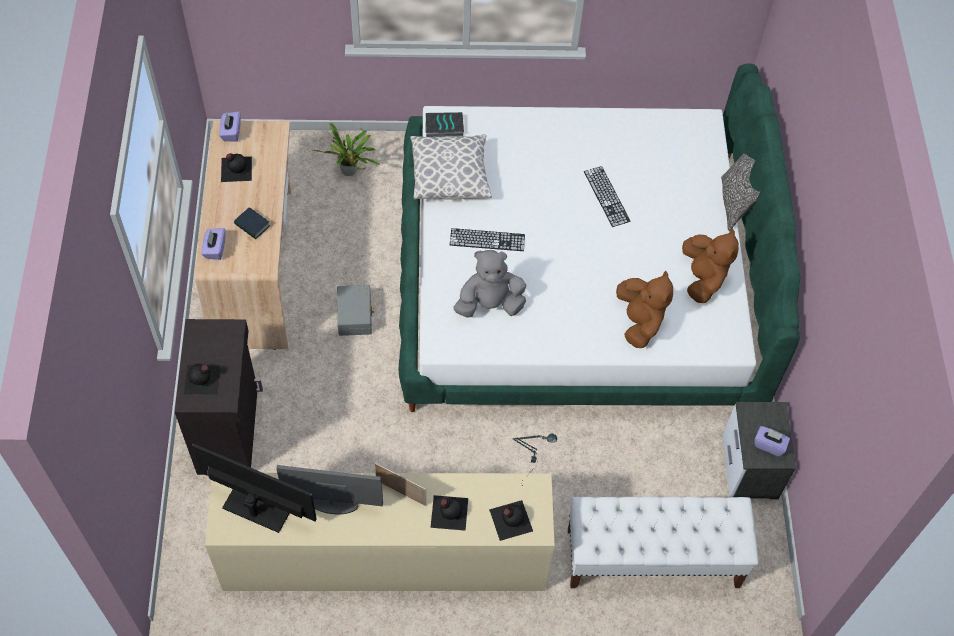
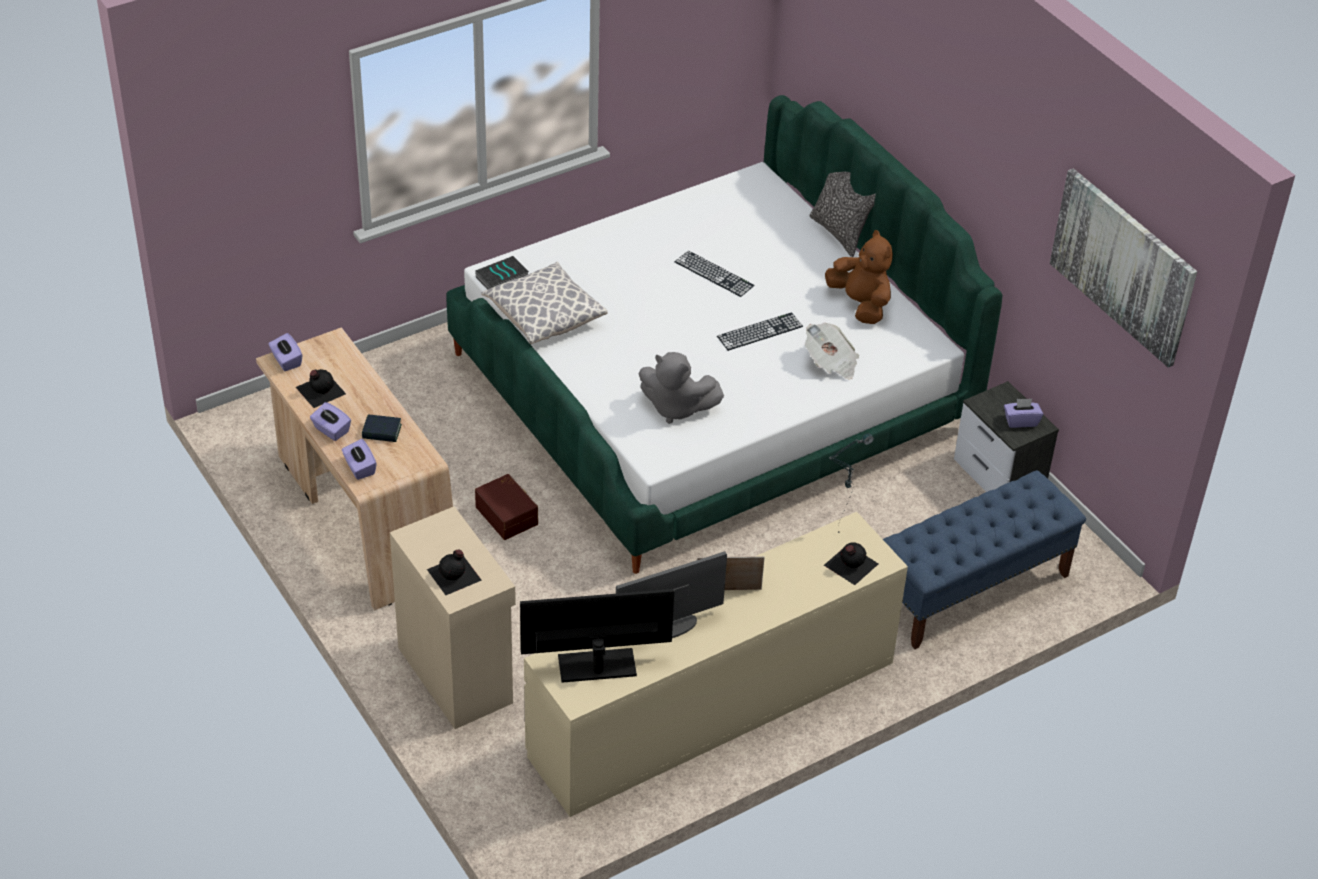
camera: 30 degrees left, 15 degrees down
black cabinet [175,319,263,475] -> beige cabinet [390,506,516,729]
potted plant [313,123,380,176] -> none
grey storage box [337,285,374,336] -> brown storage box [475,474,538,540]
black bottle [431,495,468,531] -> none
keyboard [450,228,525,251] -> keyboard moved to [717,312,803,351]
grey plush toy [453,250,526,318] -> grey plush toy turned 120 degrees counterclockwise [639,352,724,424]
white bench [568,497,759,588] -> blue bench [883,470,1086,649]
brown plush toy [616,271,673,348] -> newspaper [805,323,859,380]
none -> purple tissue box [310,402,351,441]
none -> picture [1050,168,1197,368]

